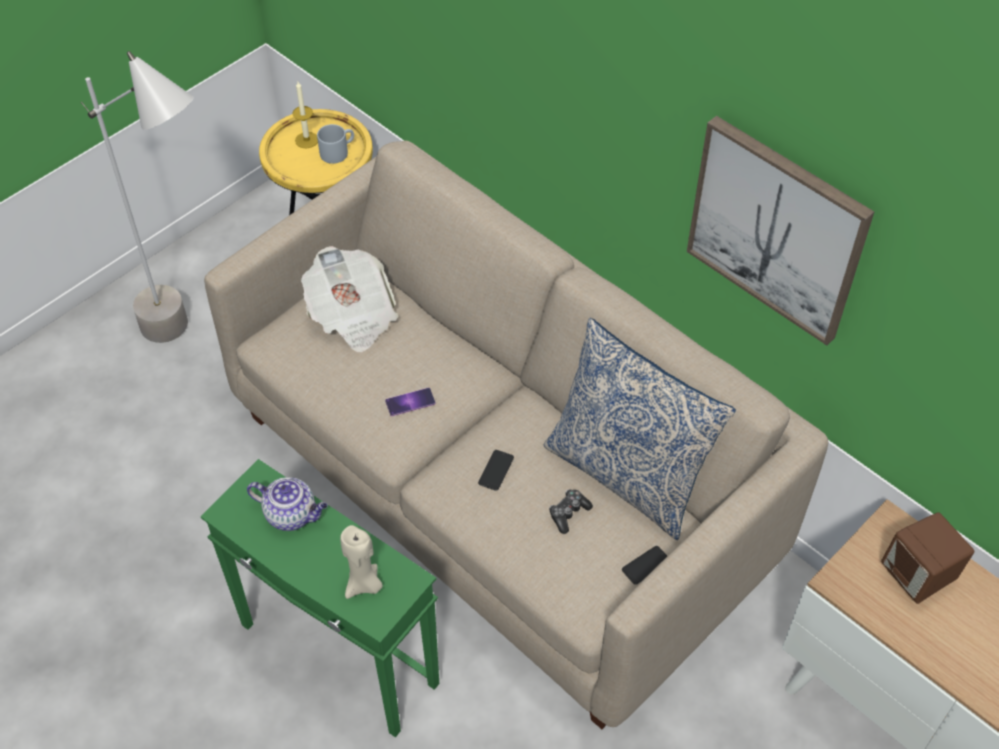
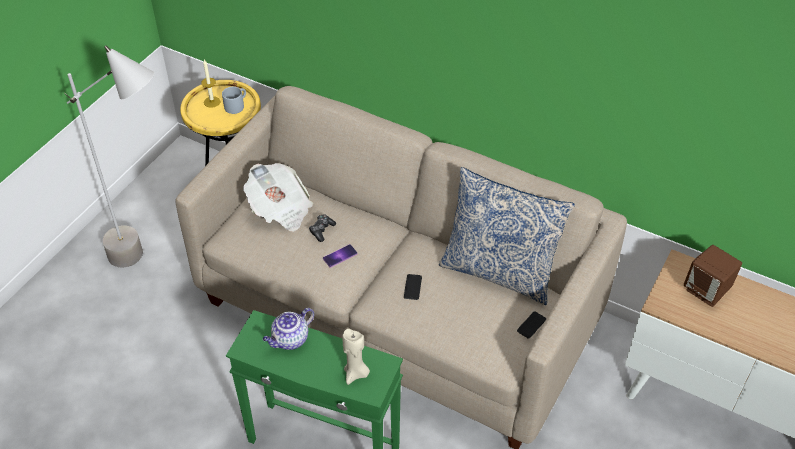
camera: 15 degrees left, 5 degrees down
teapot [247,477,328,531] -> teapot turned 135 degrees clockwise [263,308,314,350]
game controller [549,489,593,534] -> game controller moved to [309,214,336,242]
picture [687,116,874,345] -> none

